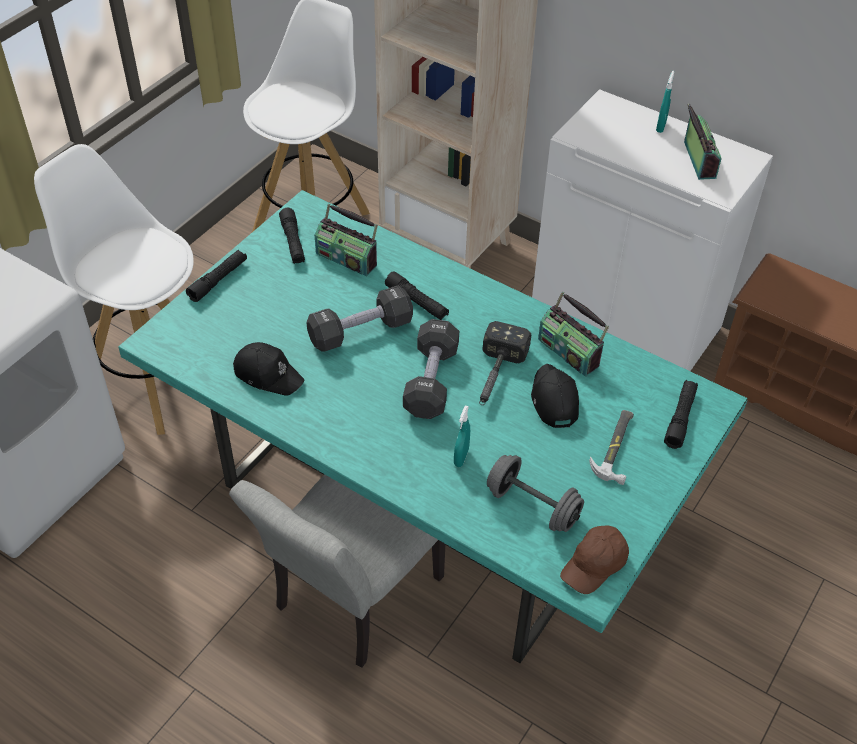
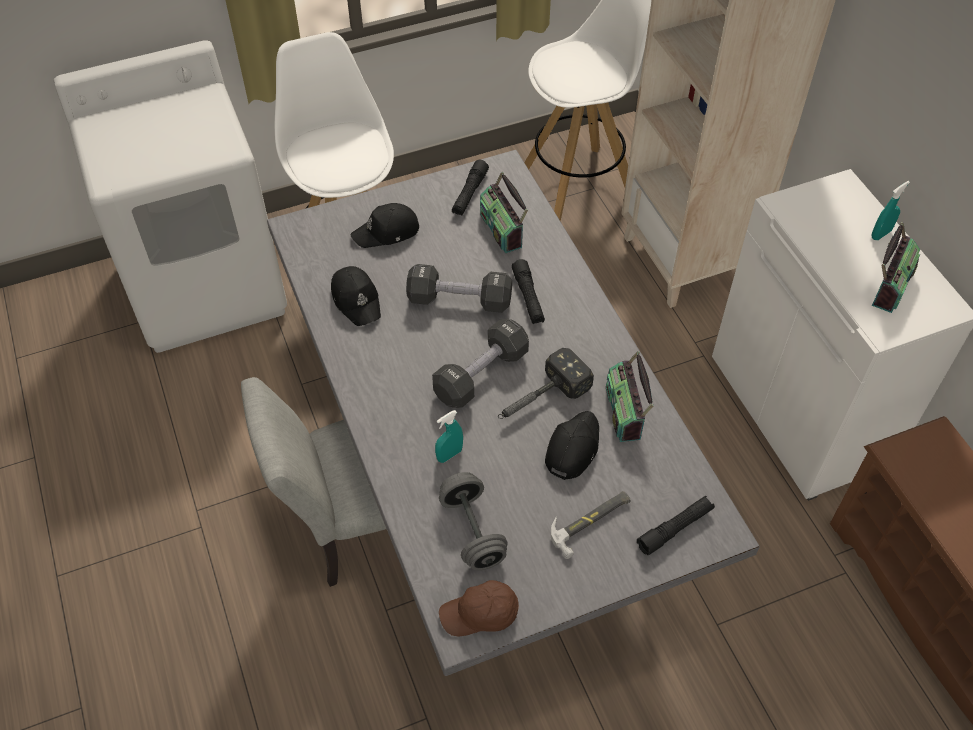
camera: 35 degrees right, 5 degrees up
turquoise dining table [118,190,748,663] -> grey dining table [267,150,760,676]
black flashlight [186,250,247,302] -> none
none -> black cap [351,203,419,248]

